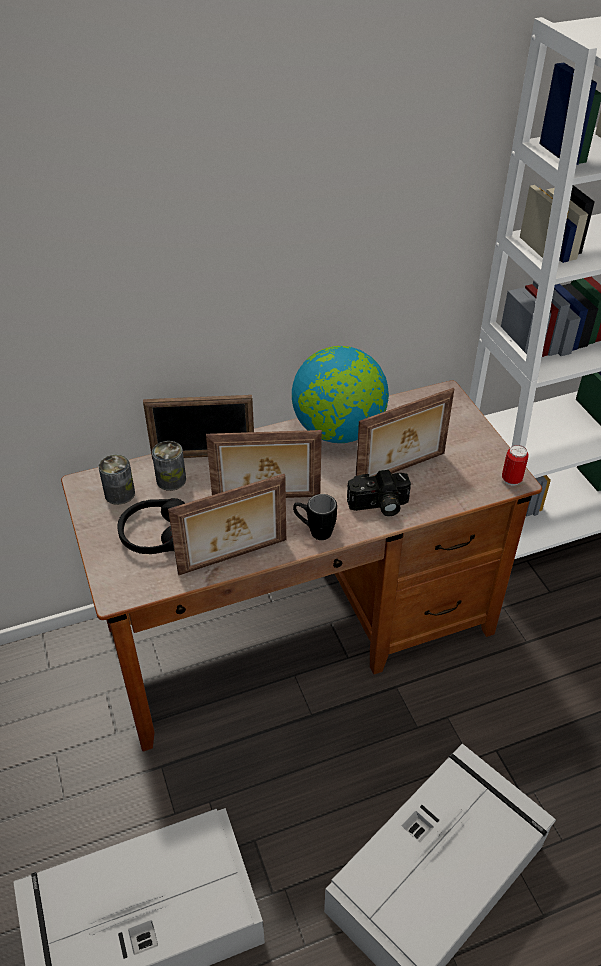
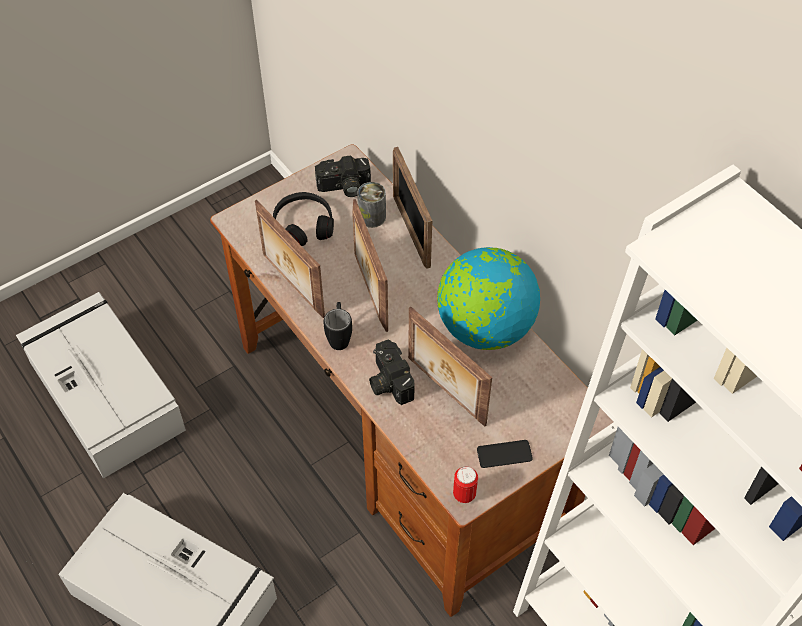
camera: 75 degrees right, 10 degrees up
can [98,454,135,505] -> camera [315,155,371,197]
none -> phone [477,440,533,468]

